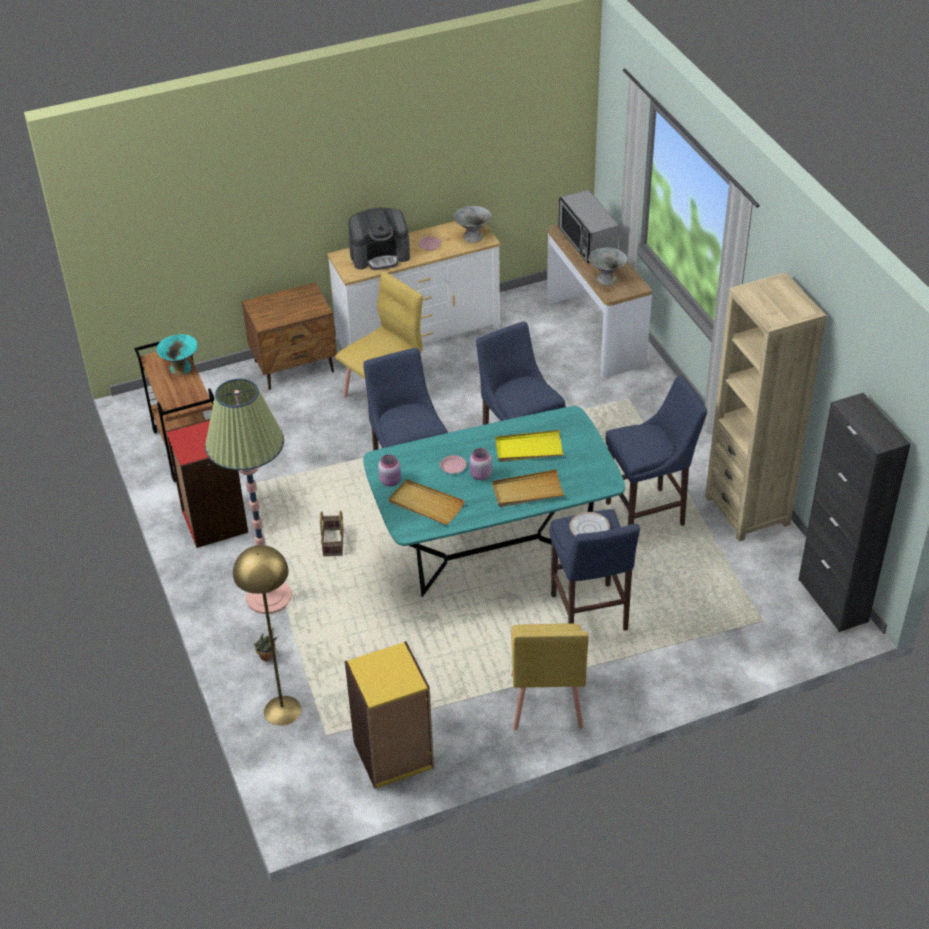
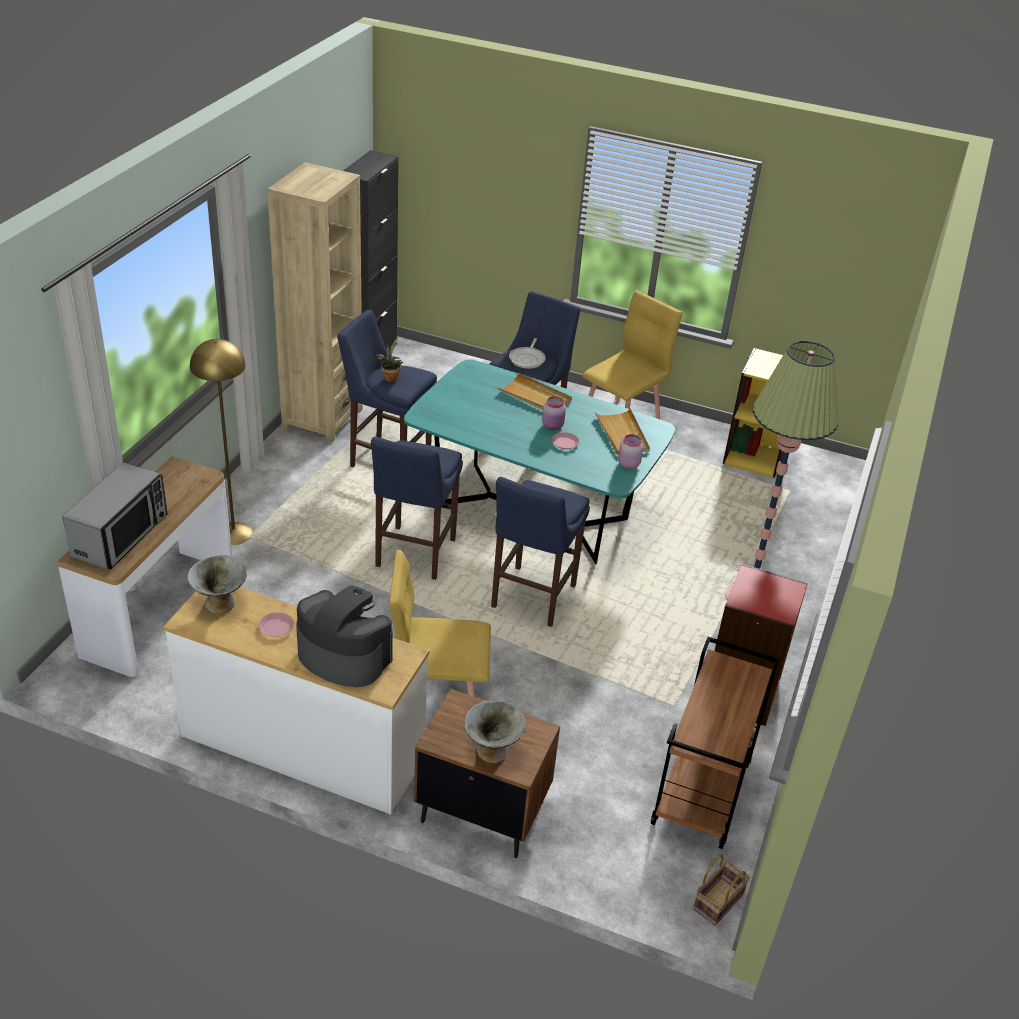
camera: 140 degrees left, 5 degrees down
turquoise bowl [157,334,198,375] -> none
yellow floor lamp [233,545,301,726] -> yellow floor lamp moved to [190,339,252,545]
potted plant [254,628,278,661] -> potted plant moved to [377,337,403,382]
basket [320,511,344,556] -> basket moved to [693,855,750,926]
yellow tray [495,430,564,462] -> none
grey bowl [588,247,627,285] -> grey bowl moved to [465,701,526,763]

